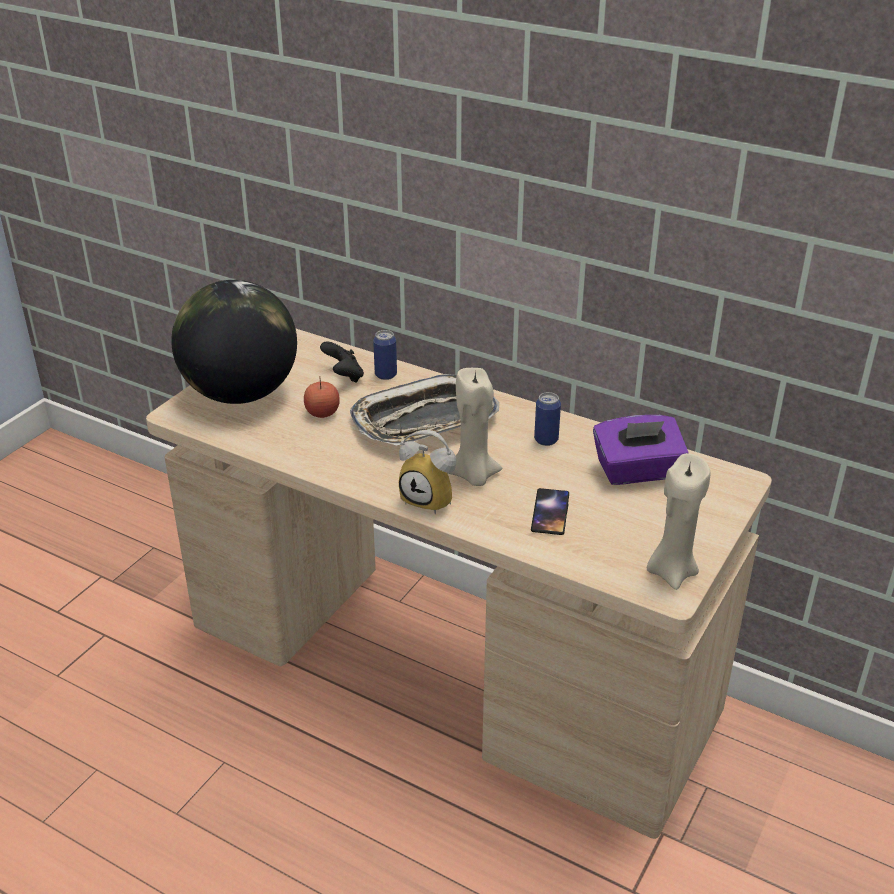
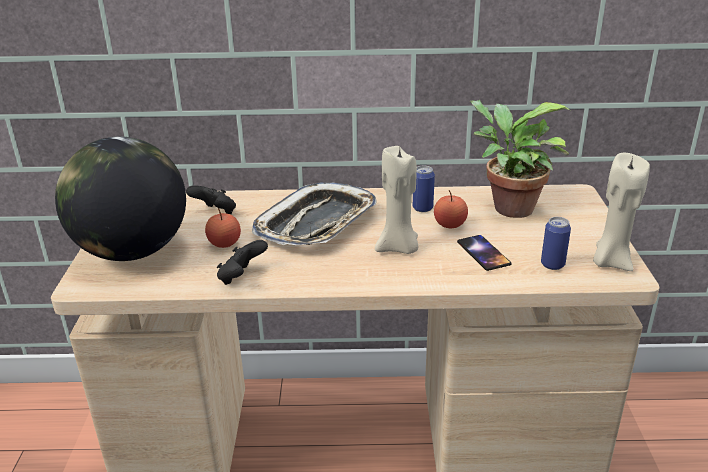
camera: 30 degrees left, 5 degrees down
can [373,330,397,380] -> can moved to [541,217,571,270]
alarm clock [399,430,456,514] -> none
purple tissue box [593,415,689,485] -> potted plant [469,100,570,218]
none -> black game controller [217,240,268,285]
none -> apple [434,190,468,228]

